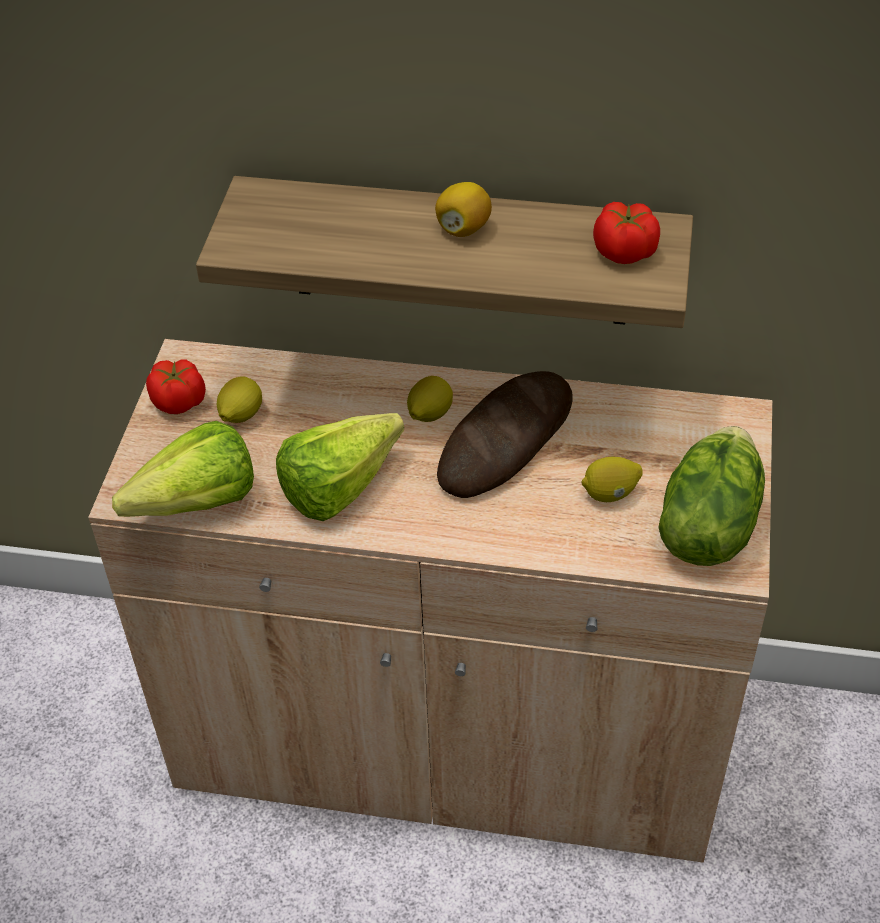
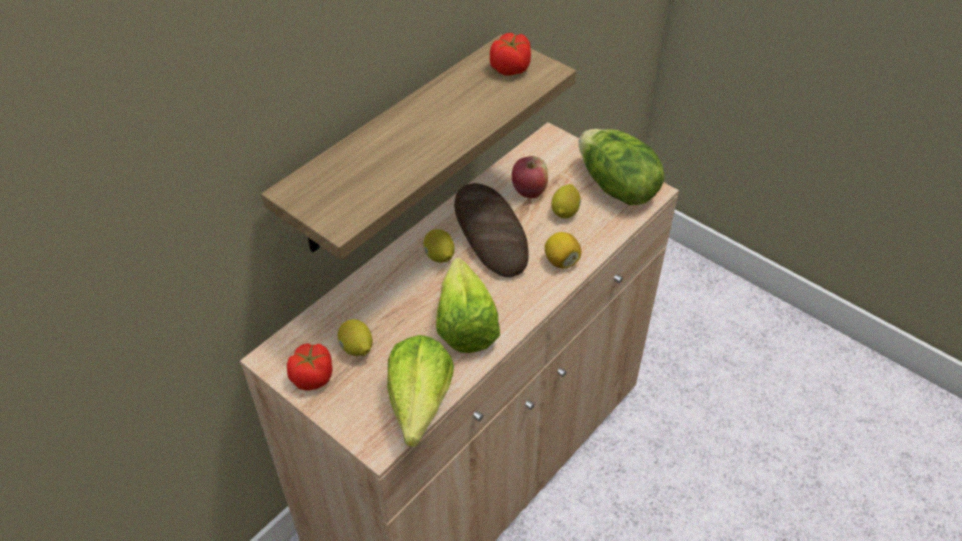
camera: 60 degrees left, 0 degrees up
lemon [435,182,492,237] -> lemon moved to [545,232,581,268]
none -> apple [512,156,548,198]

